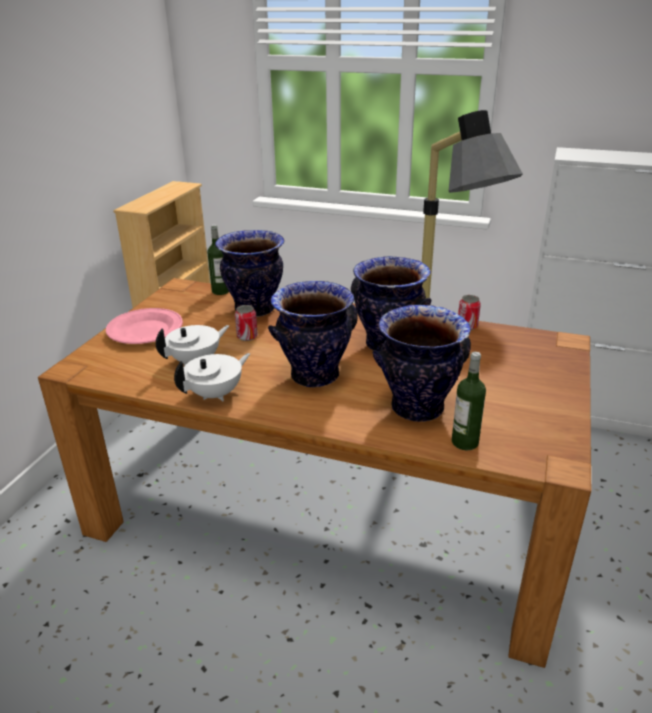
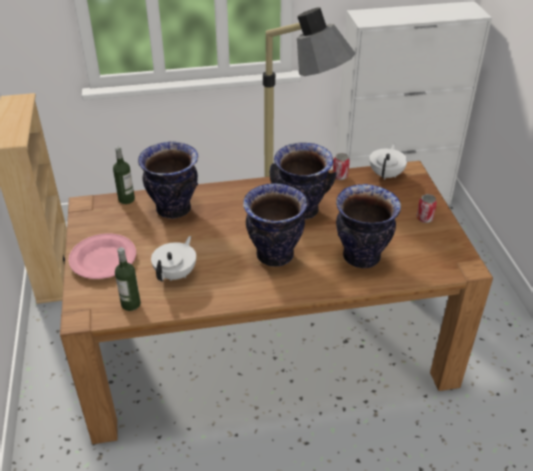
camera: 30 degrees left, 10 degrees up
white teapot [174,353,250,401] -> white teapot moved to [369,144,408,180]
can [235,305,258,341] -> can moved to [417,194,437,223]
bottle [452,352,486,450] -> bottle moved to [115,247,141,311]

